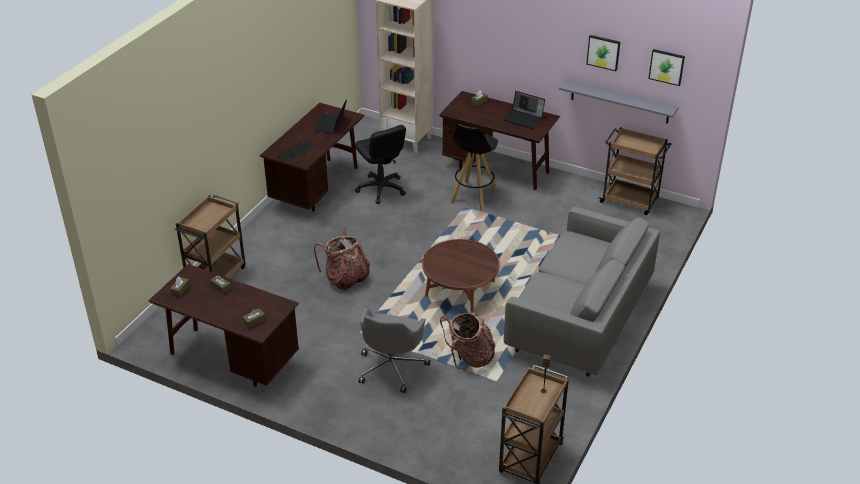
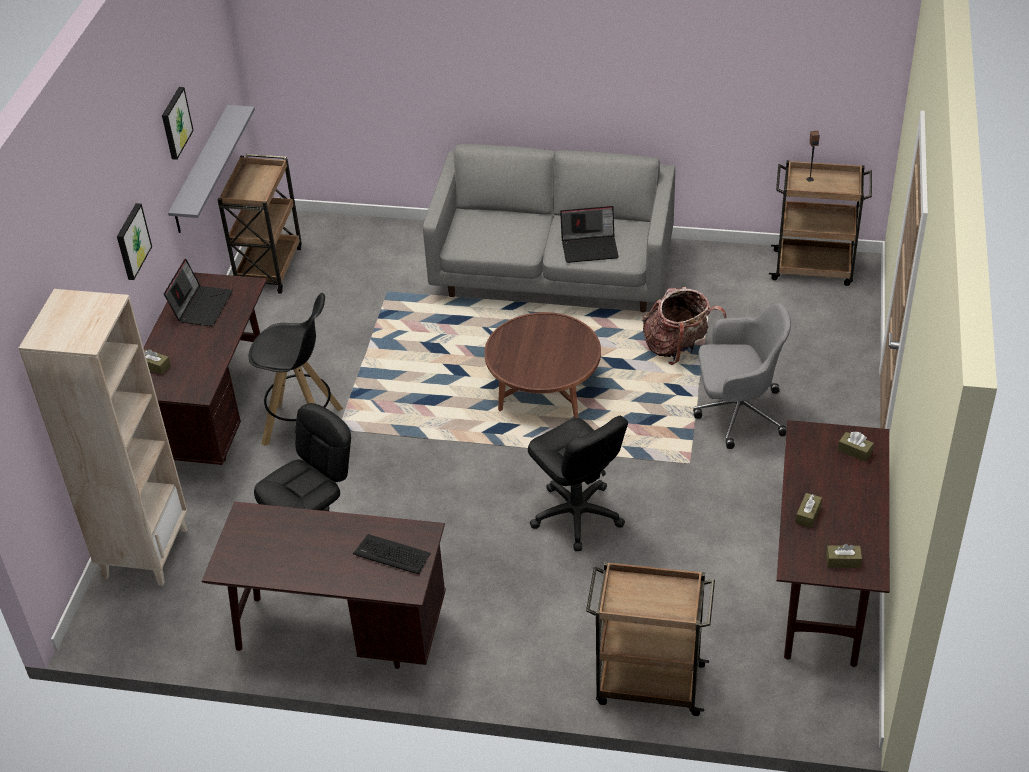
camera: 105 degrees left, 5 degrees up
laptop [314,99,347,133] -> laptop moved to [560,206,619,263]
backpack [314,228,370,291] -> black office chair [528,416,628,551]
picture [648,49,685,86] -> picture moved to [117,203,152,280]

